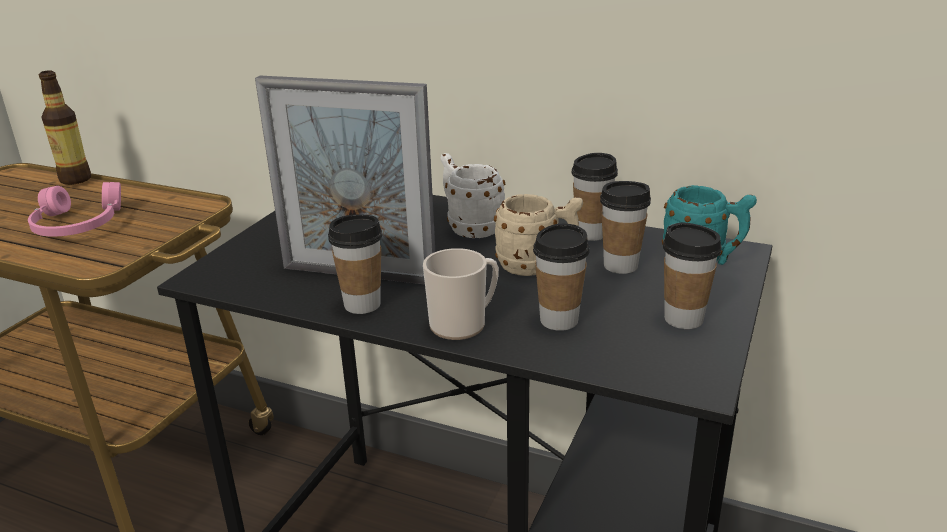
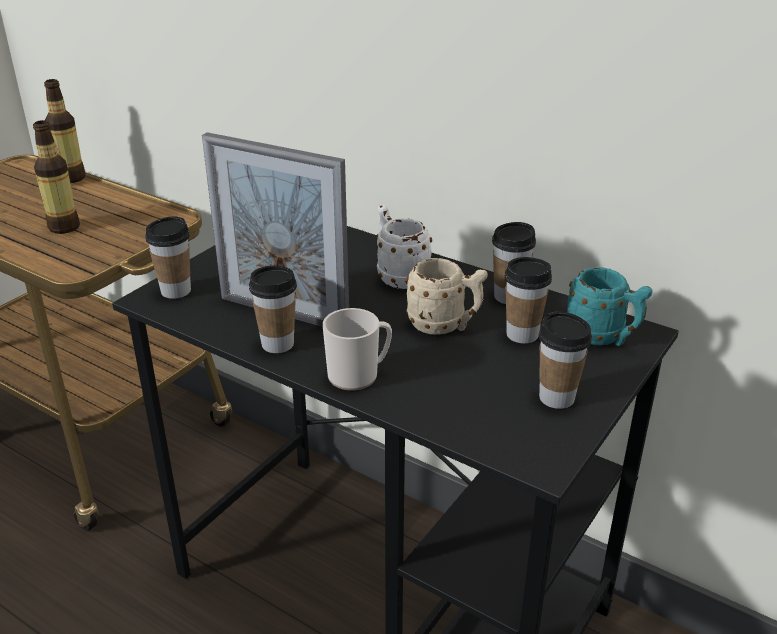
camera: 10 degrees right, 5 degrees up
pink headphones [28,182,121,237] -> bottle [33,120,80,234]
cup [533,224,590,331] -> cup moved to [145,216,191,299]

